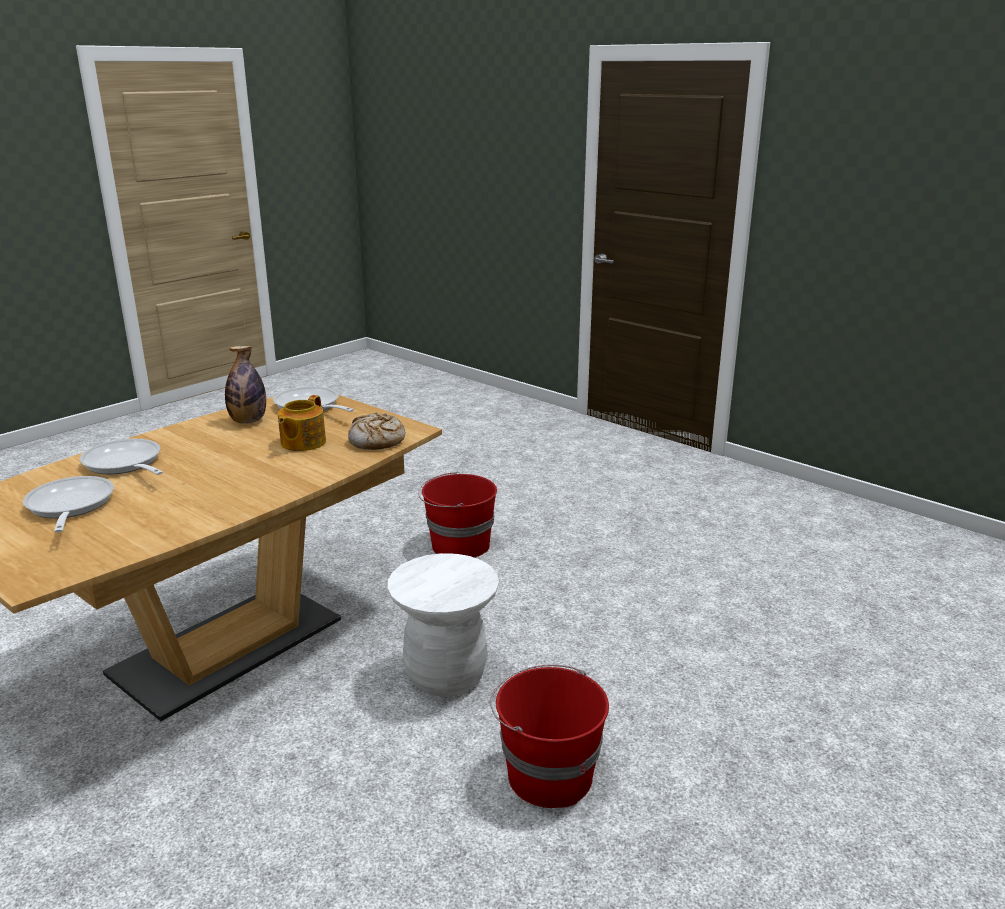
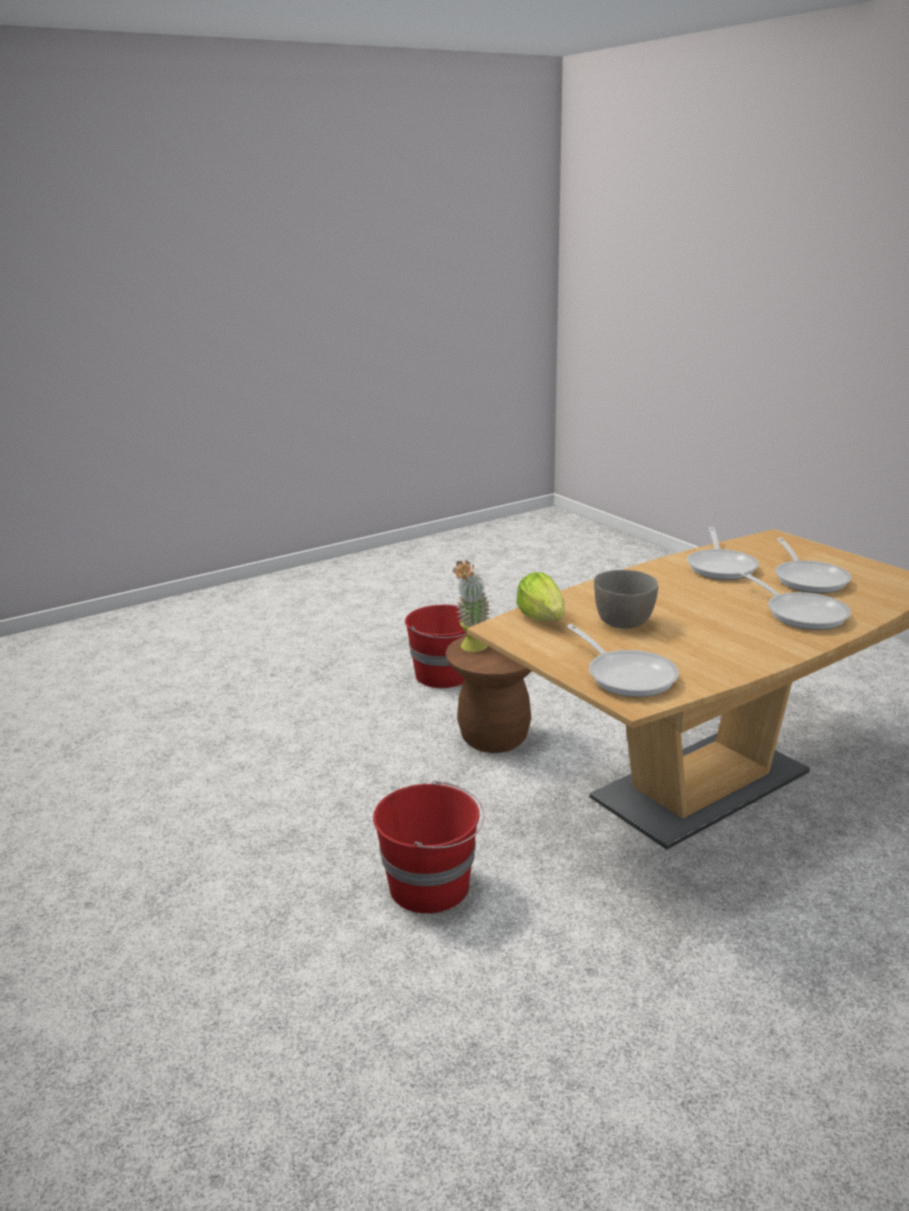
camera: 165 degrees left, 0 degrees up
bottle [225,346,266,424] -> none
teapot [278,395,326,451] -> grey bowl [594,570,658,629]
bread [348,413,405,450] -> lettuce [517,572,565,621]
white stool [388,553,499,697] -> brown stool [446,636,531,753]
none -> potted plant [453,560,492,652]
none -> frying pan [687,527,759,580]

